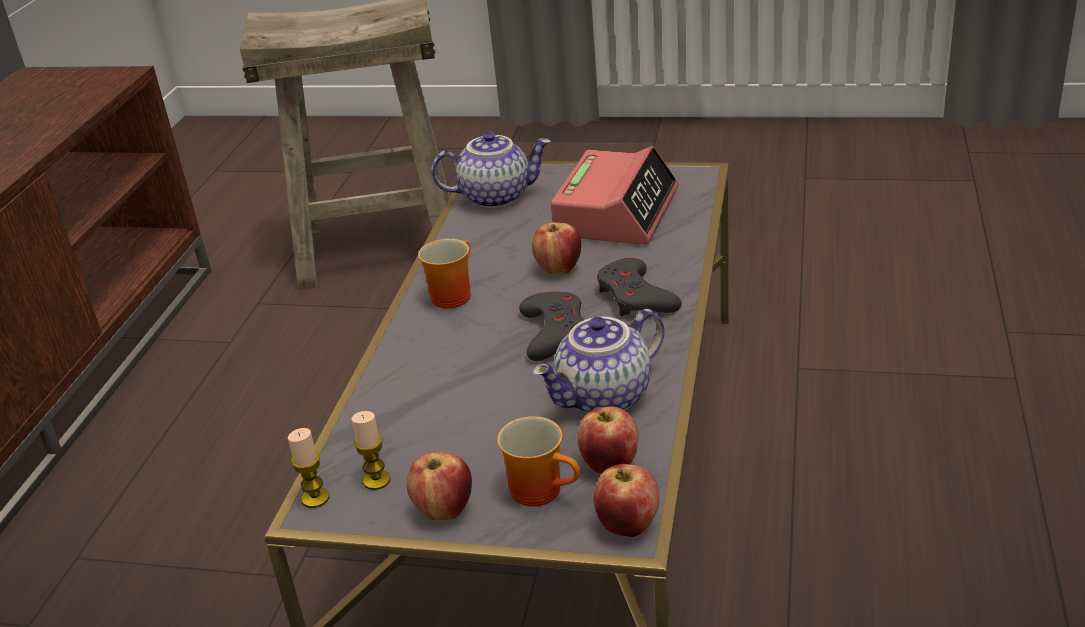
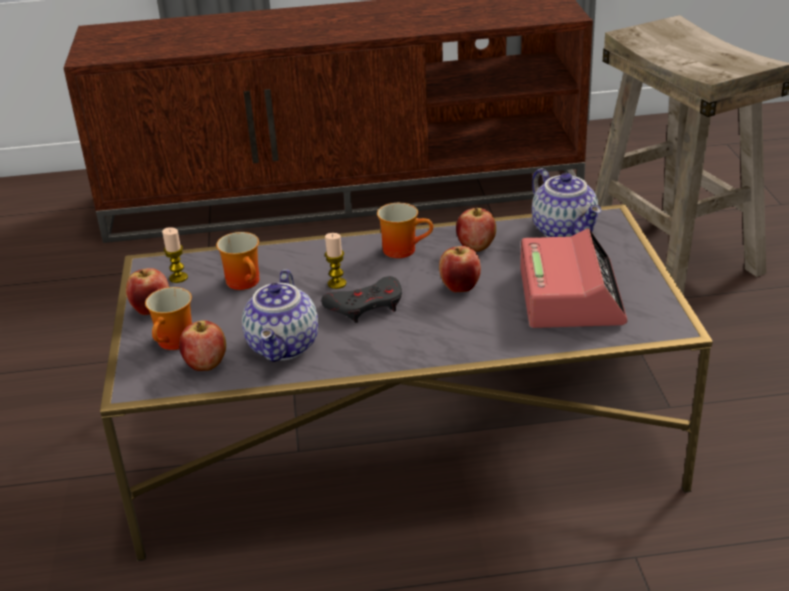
camera: 70 degrees right, 0 degrees up
candle [288,428,329,508] -> candle moved to [325,233,347,289]
teapot [532,309,665,413] -> teapot turned 120 degrees counterclockwise [242,269,318,362]
alarm clock [551,146,679,245] -> alarm clock turned 90 degrees counterclockwise [520,228,628,328]
apple [593,464,660,537] -> apple moved to [456,208,496,252]
grey game controller [597,258,682,316] -> none
none -> mug [216,232,259,290]

